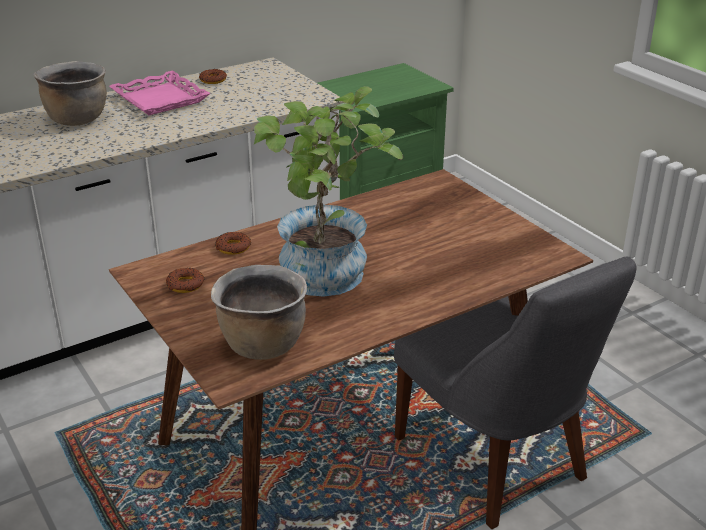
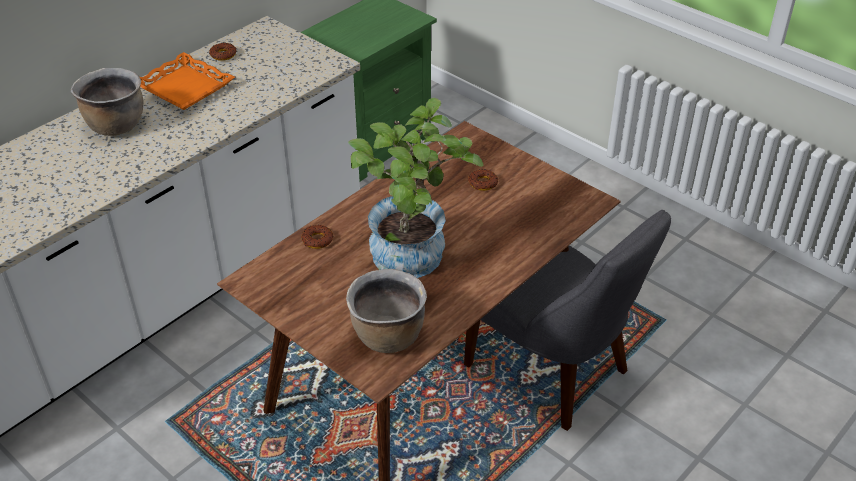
camera: 15 degrees left, 10 degrees up
pink tray [109,70,211,115] -> orange tray [140,52,235,110]
donut [166,268,204,293] -> donut moved to [468,169,498,191]

